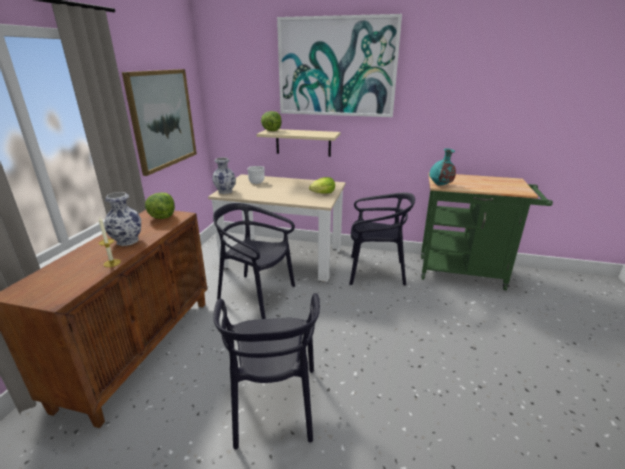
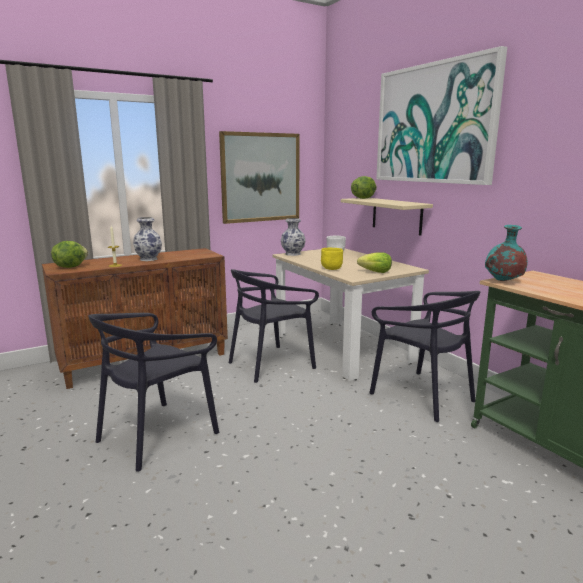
camera: 45 degrees right, 10 degrees down
lettuce [145,192,175,219] -> lettuce moved to [51,241,88,268]
black chair [213,203,295,319] -> black chair turned 105 degrees counterclockwise [229,269,319,383]
none -> yellow bowl [321,248,343,270]

